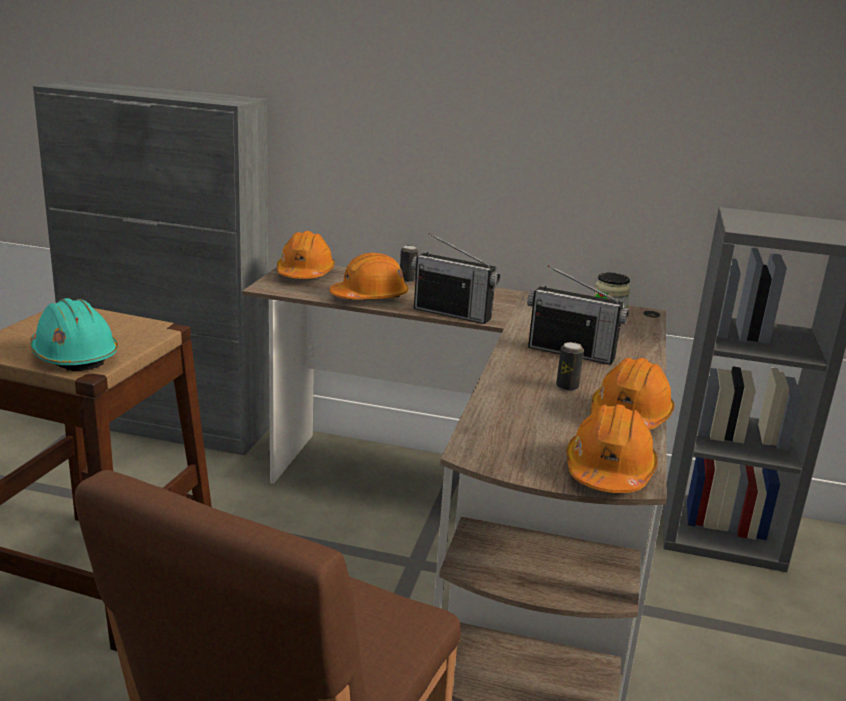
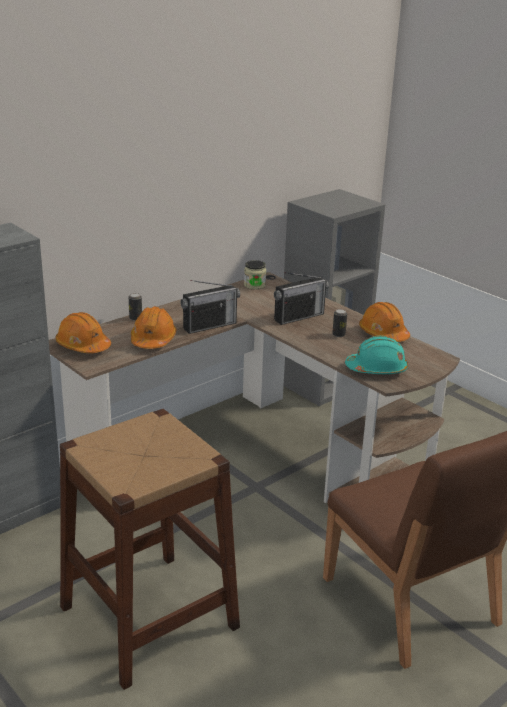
camera: 55 degrees left, 5 degrees up
turquoise hard hat [30,298,118,371] -> turquoise hard hat moved to [345,336,408,374]
orange hard hat [566,404,658,493] -> none

